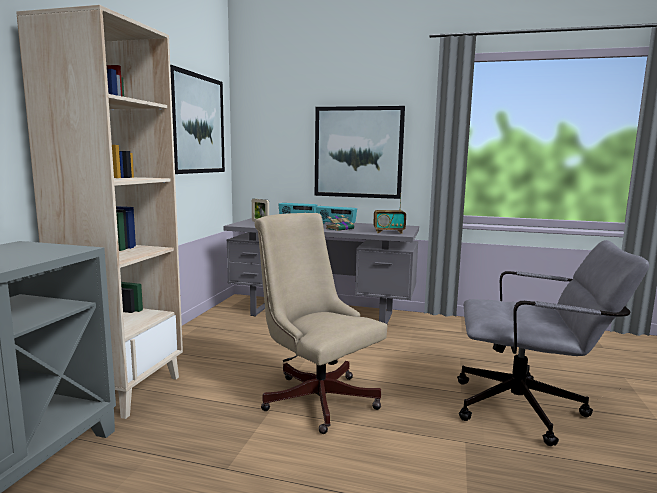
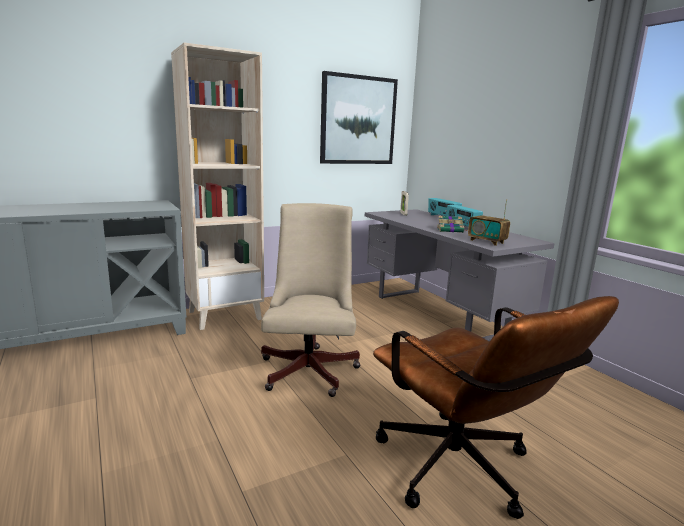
camera: 45 degrees right, 5 degrees up
picture [315,106,405,199] -> none
grey office chair [457,240,649,446] -> brown office chair [373,296,619,519]

